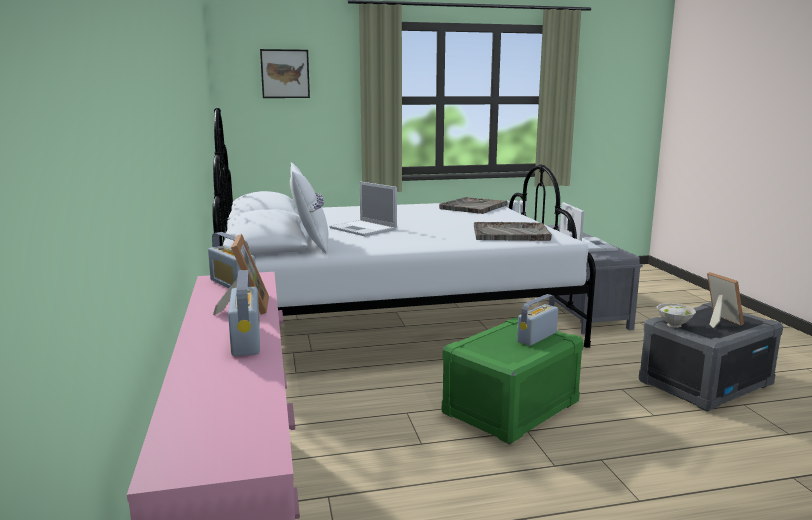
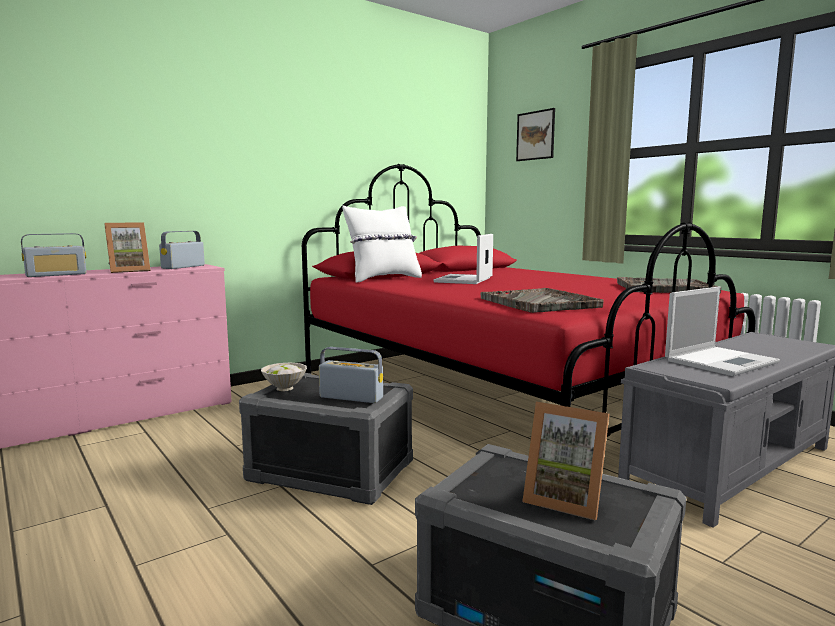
camera: 65 degrees right, 5 degrees down
white bed [212,108,596,348] -> red bed [302,164,755,437]
green storage box [442,317,584,445] -> grey storage box [239,373,413,505]
white bowl [656,303,696,328] -> white bowl moved to [261,363,307,391]
picture frame [707,272,744,328] -> picture frame turned 75 degrees clockwise [522,402,610,520]

